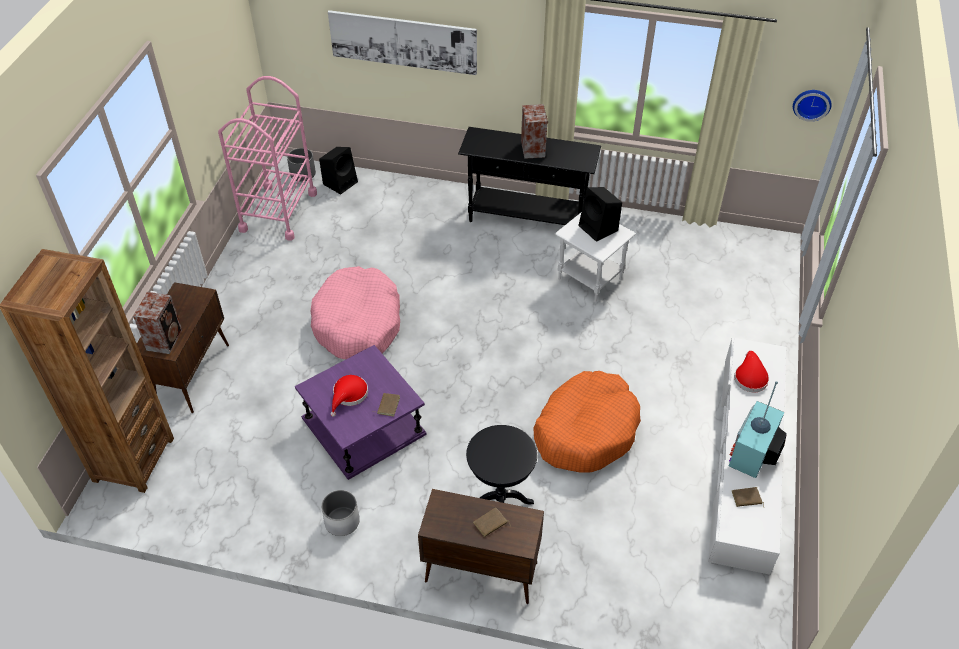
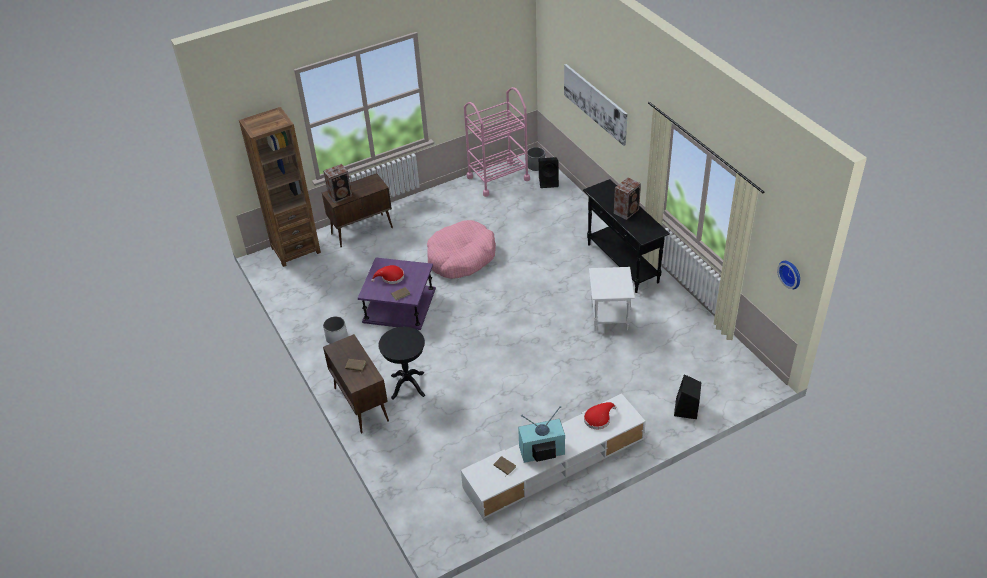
camera: 50 degrees right, 5 degrees down
orange dog bed [533,371,641,473] -> none
black speaker [579,187,622,242] -> black speaker moved to [674,374,701,419]

